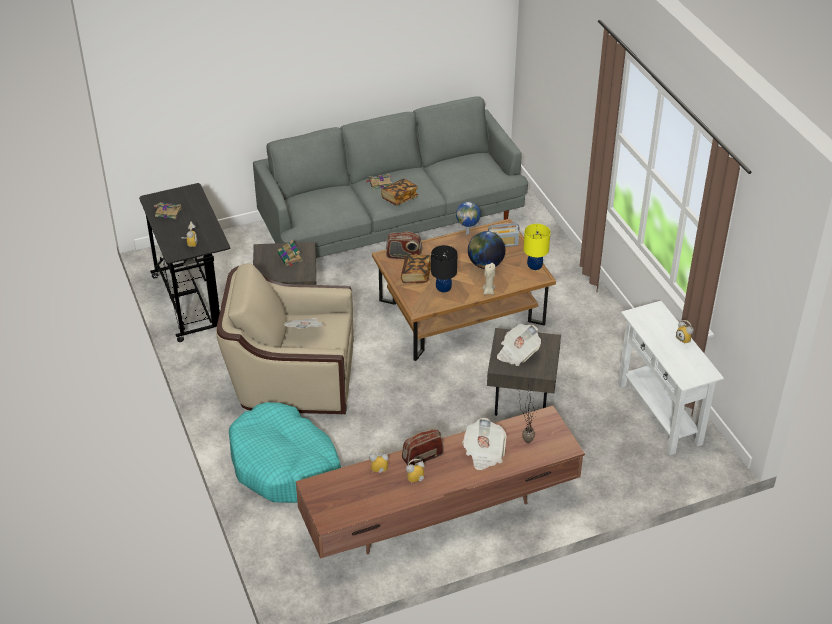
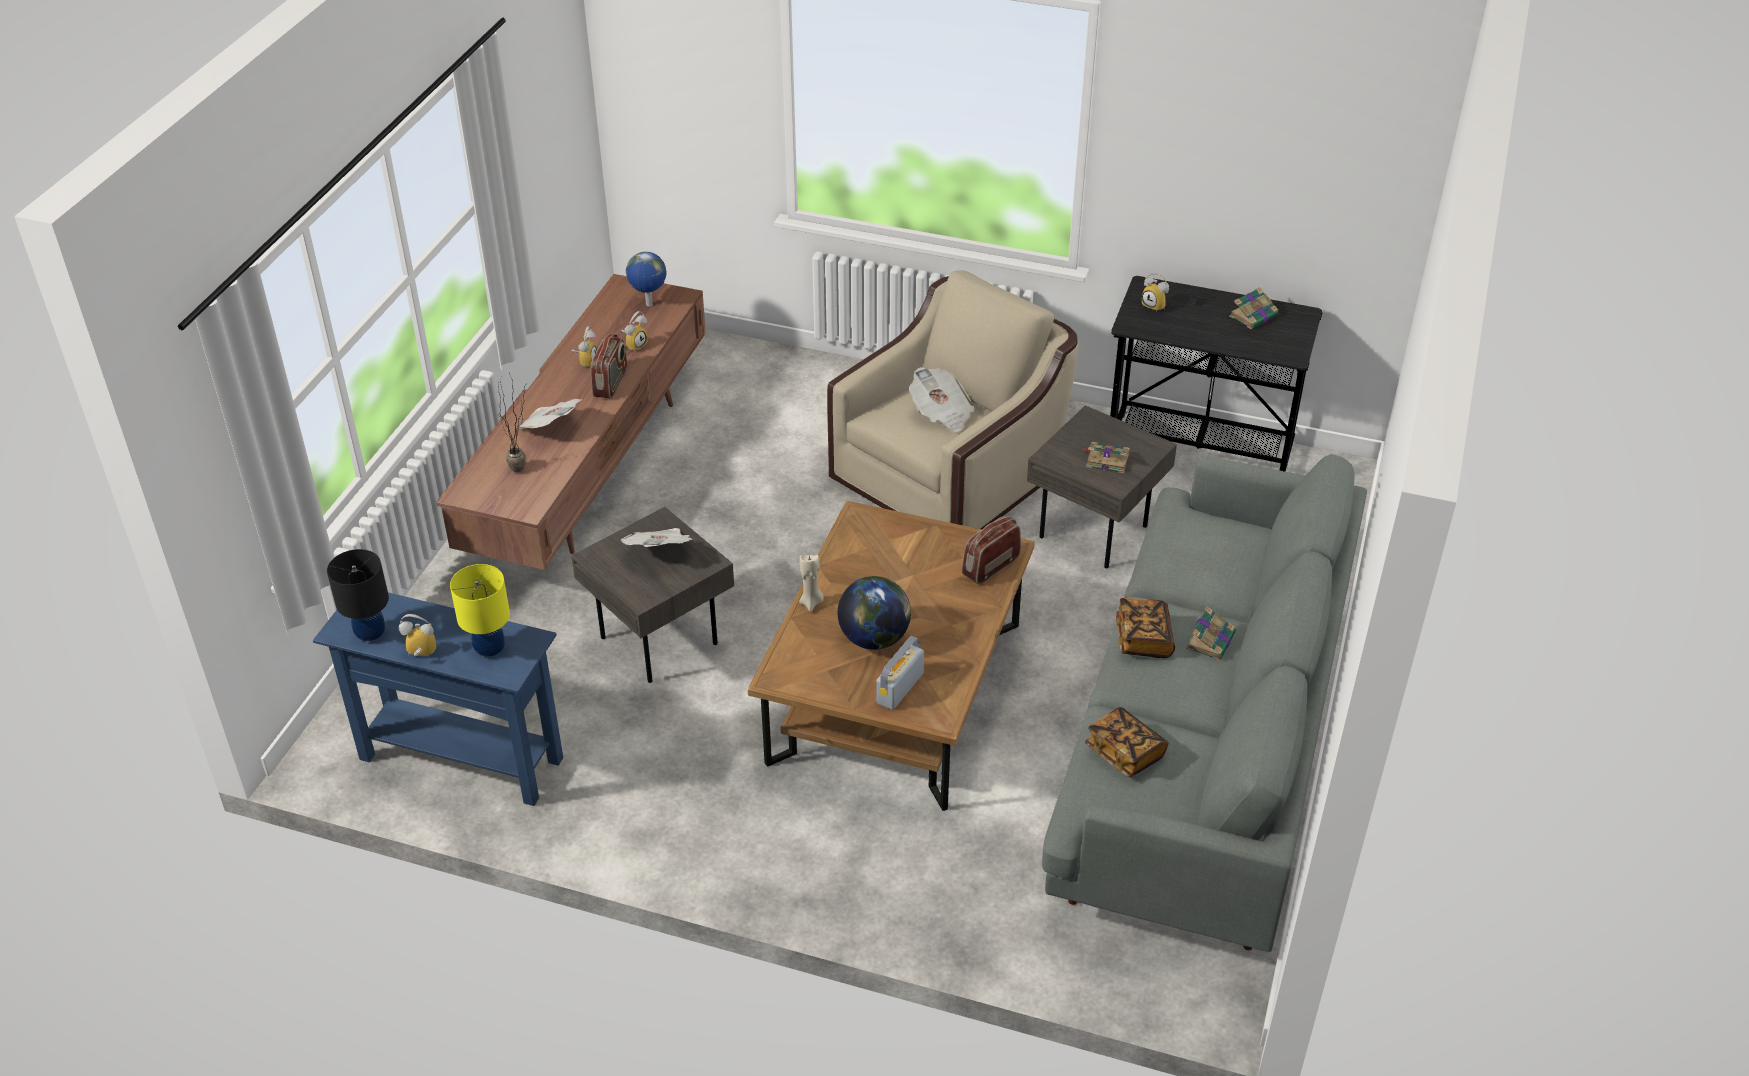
camera: 130 degrees right, 0 degrees up
turquoise dog bed [229,402,341,503] -> none
book [401,255,431,283] -> book moved to [1085,707,1168,777]
black table lamp [431,245,457,292] -> black table lamp moved to [327,549,389,641]
globe [456,202,481,235] -> globe moved to [626,252,667,307]
yellow table lamp [523,224,550,270] -> yellow table lamp moved to [450,564,510,657]
white console table [618,301,724,455] -> blue console table [313,593,563,806]

